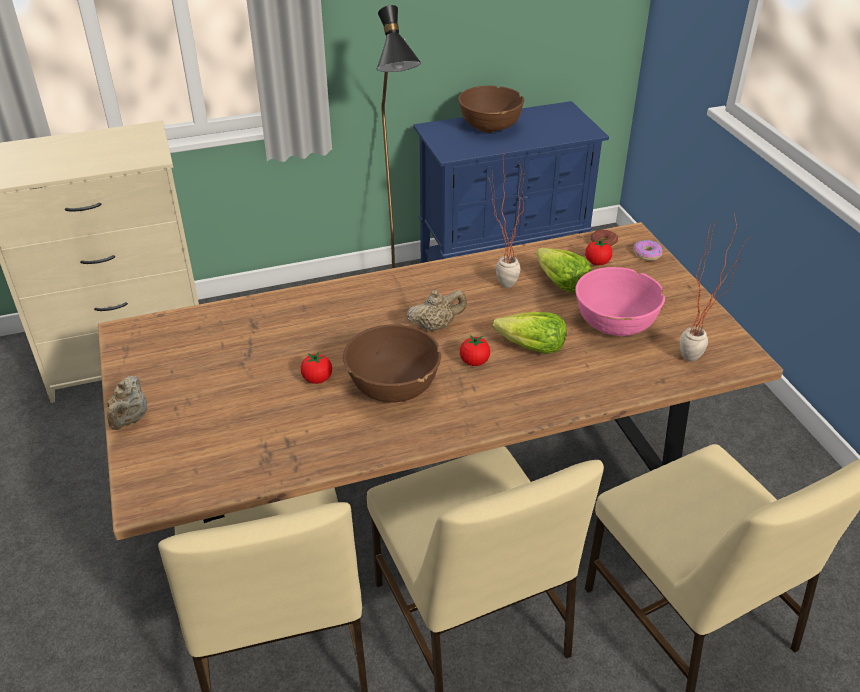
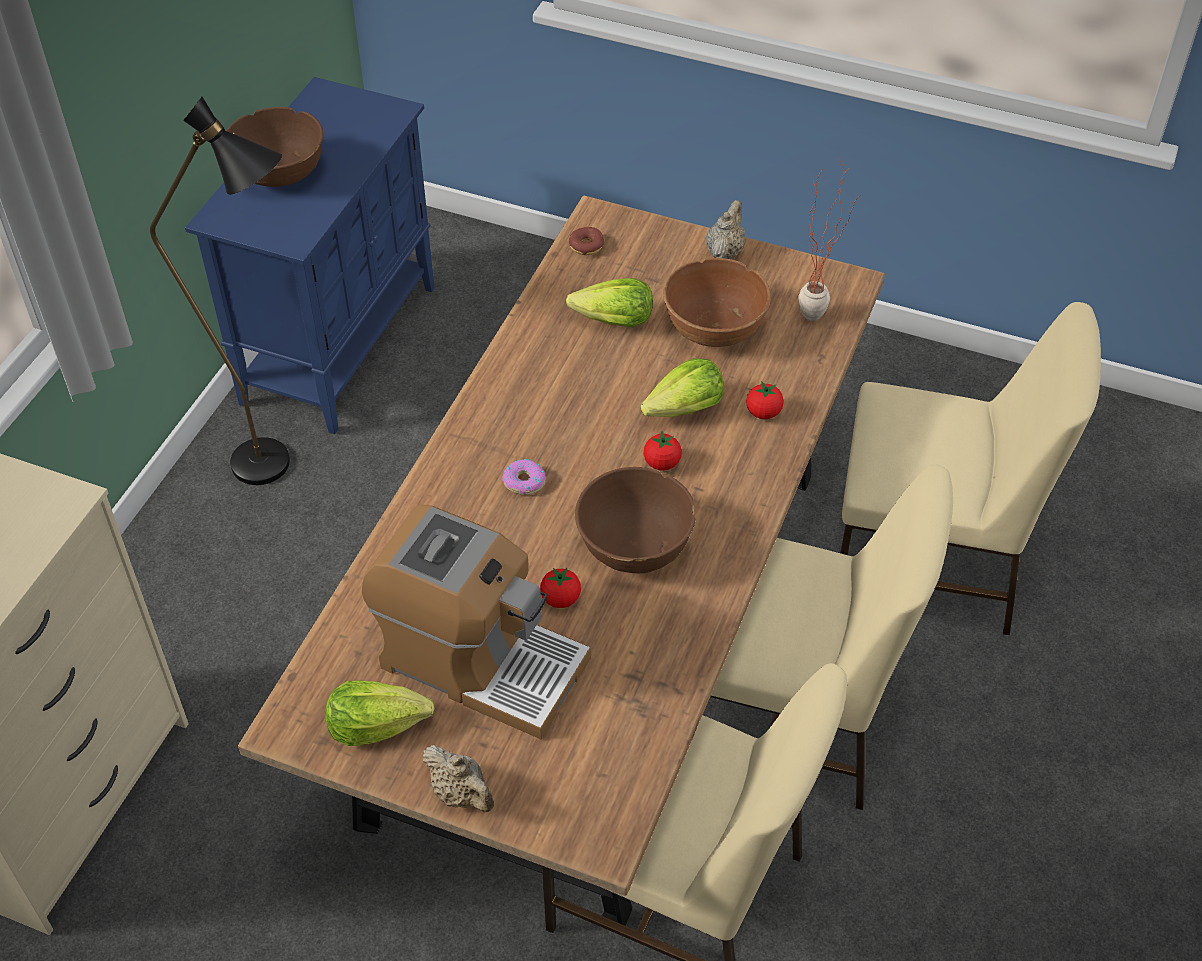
camera: 50 degrees left, 10 degrees up
beige teapot [407,290,467,331] -> beige teapot moved to [706,200,746,259]
potted plant [487,149,524,288] -> none
pink bowl [575,267,665,336] -> brown bowl [663,258,771,347]
tomato [585,238,612,265] -> tomato moved to [746,382,784,419]
donut [634,240,663,261] -> donut moved to [502,459,546,495]
none -> lettuce [326,680,434,746]
none -> coffee machine [362,504,591,739]

